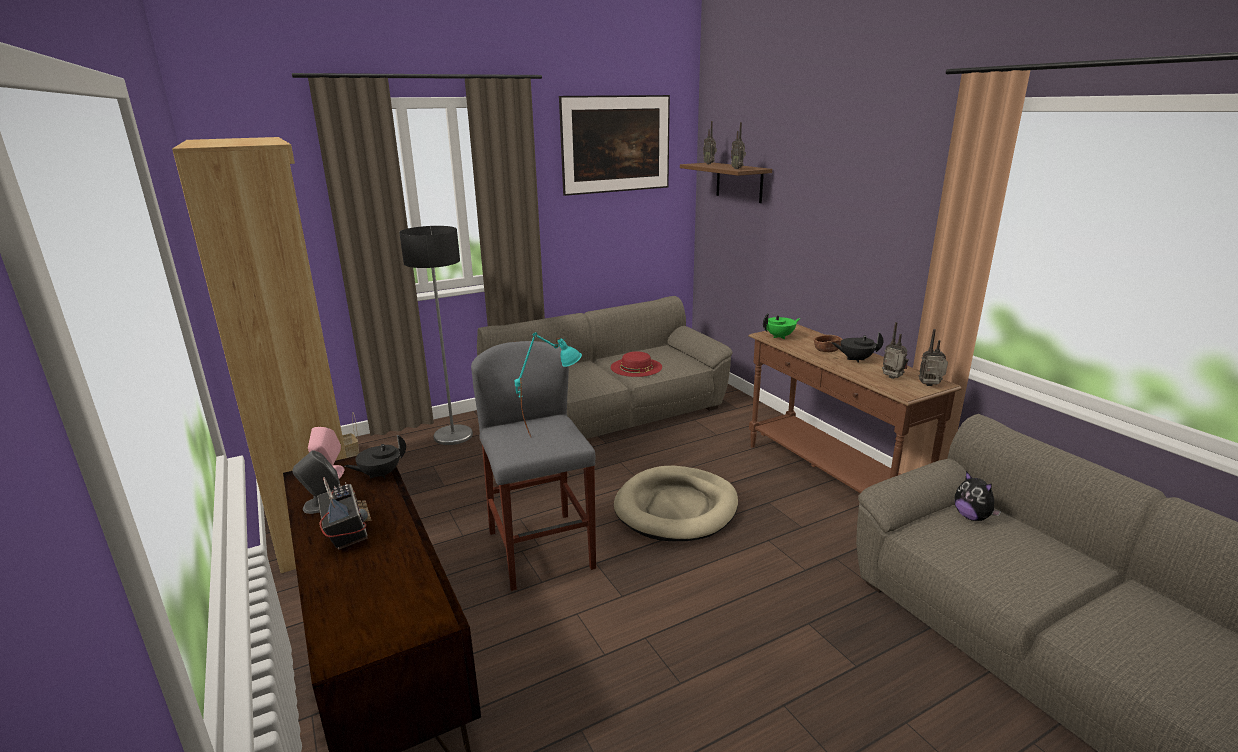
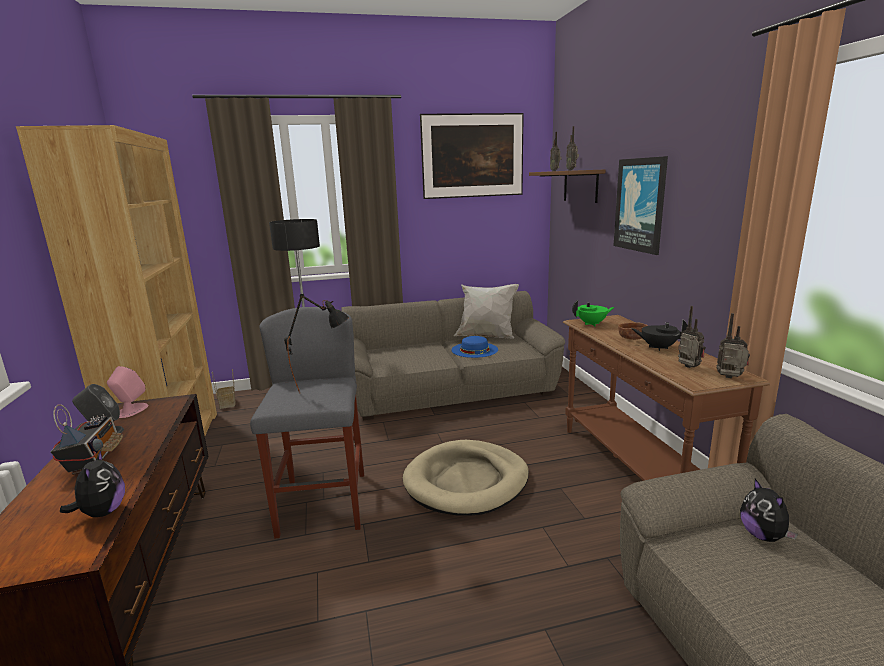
camera: 15 degrees right, 5 degrees down
black teapot [344,435,406,479] -> none
turquoise table lamp [514,332,582,437] -> black table lamp [284,294,349,394]
red hat [611,351,662,377] -> blue hat [452,336,498,358]
none -> plush toy [60,450,125,517]
none -> white pillow [454,284,519,339]
none -> picture [613,156,668,255]

